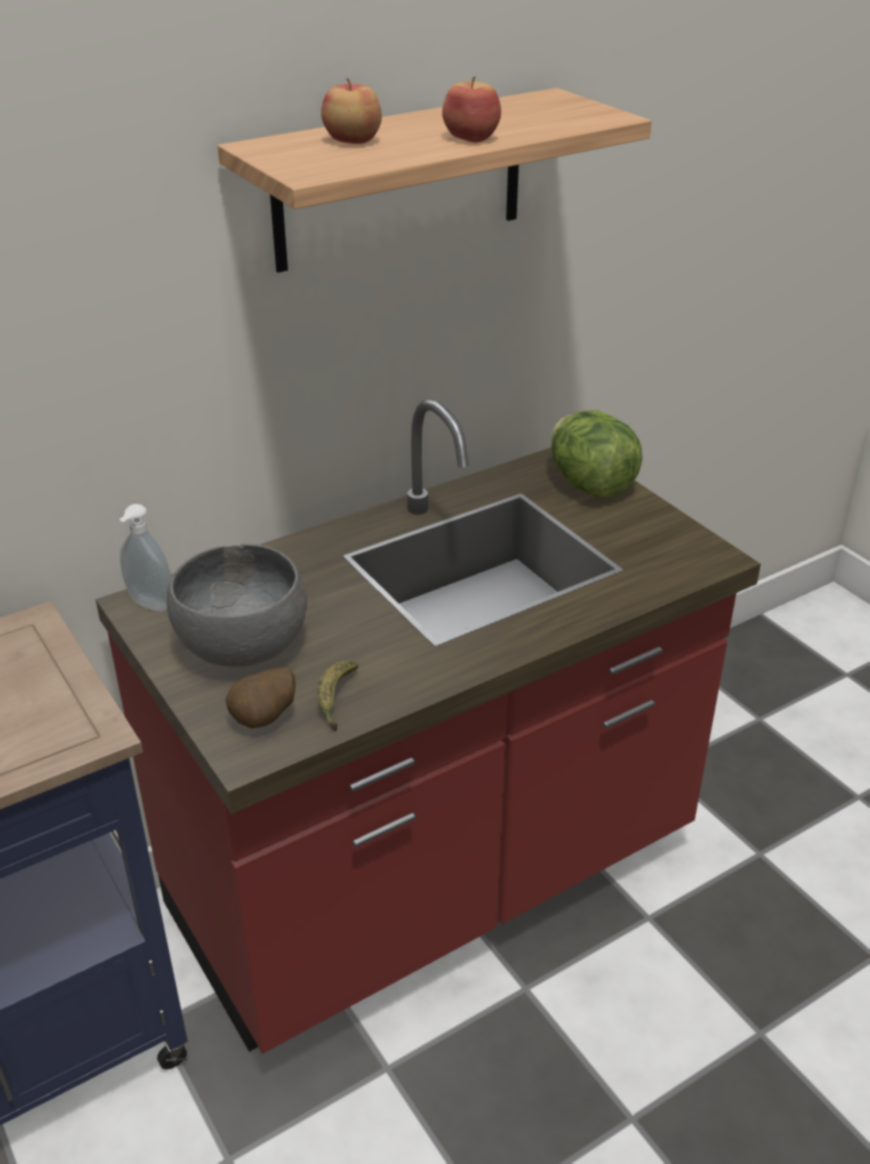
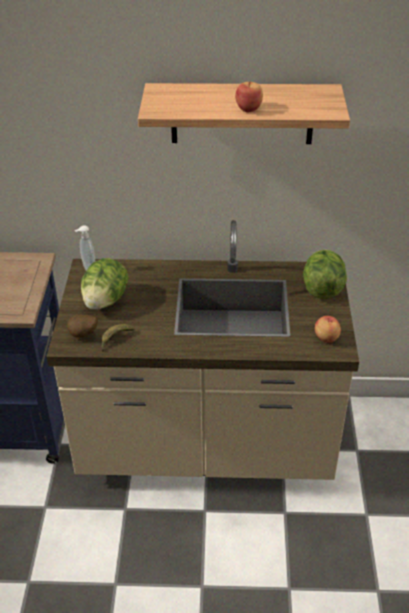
camera: 35 degrees right, 5 degrees up
red counter [96,399,761,1054] -> beige counter [46,220,359,480]
grey bowl [167,543,307,667] -> lettuce [81,258,129,310]
apple [321,78,382,144] -> apple moved to [315,316,341,343]

